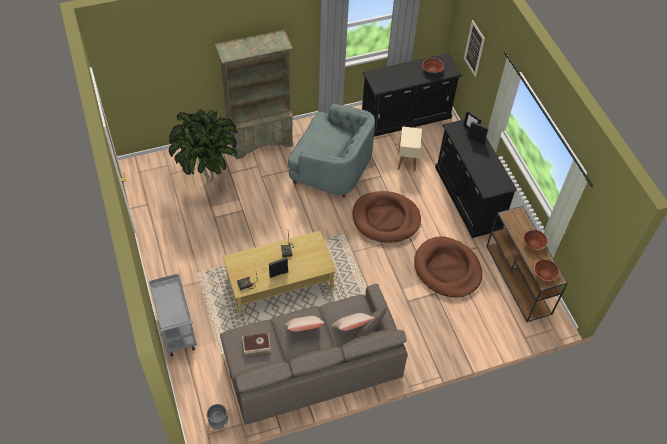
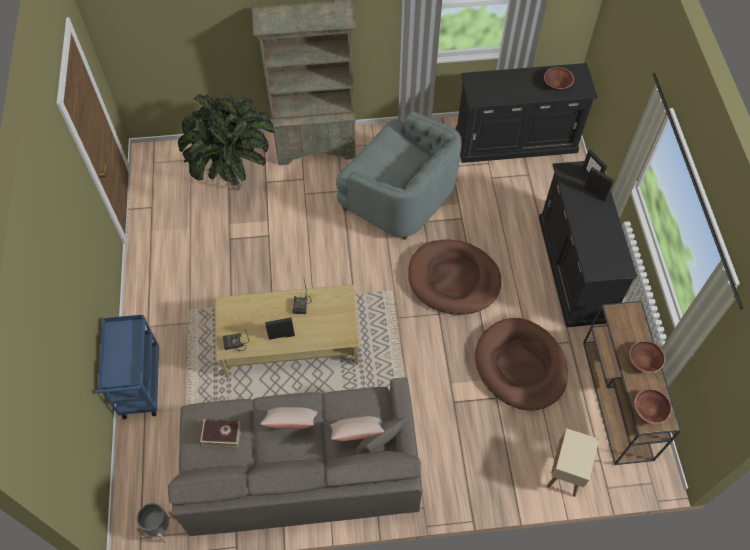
camera: 15 degrees right, 5 degrees up
grey cart [149,274,197,357] -> blue cart [95,315,159,419]
beige side table [398,126,422,172] -> beige side table moved to [547,428,599,497]
picture [464,20,485,77] -> none

